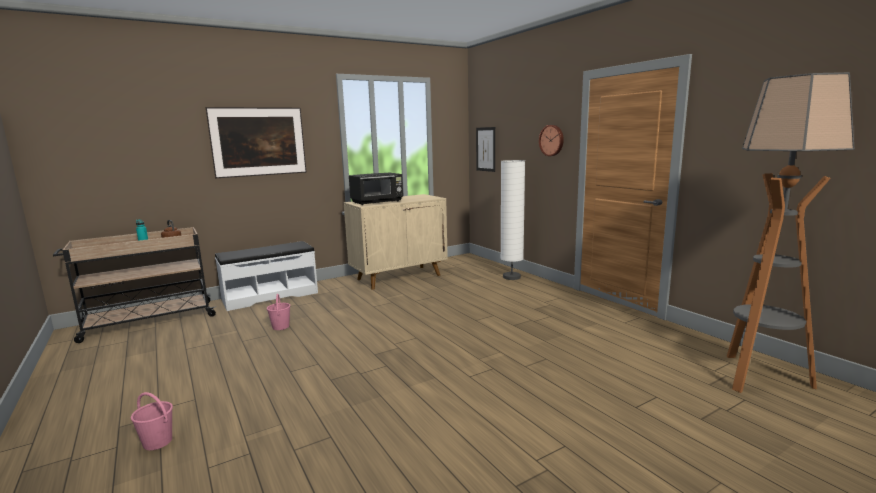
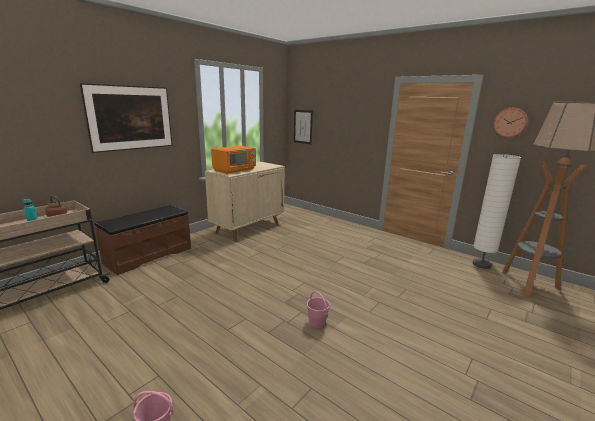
camera: 20 degrees left, 5 degrees up
white bench [215,241,318,311] -> brown bench [95,205,191,275]
pink bucket [267,294,290,330] -> pink bucket moved to [307,291,330,328]
black microwave [349,173,403,205] -> orange microwave [211,146,256,174]
white floor lamp [500,160,525,280] -> white floor lamp moved to [472,154,521,269]
wall clock [539,125,564,156] -> wall clock moved to [493,108,528,138]

